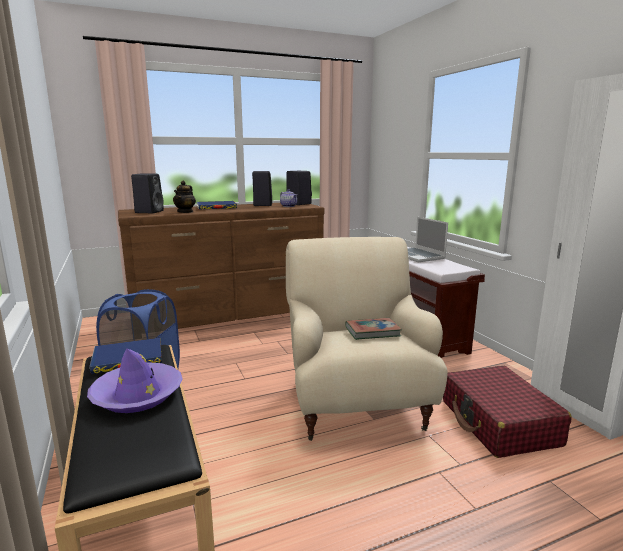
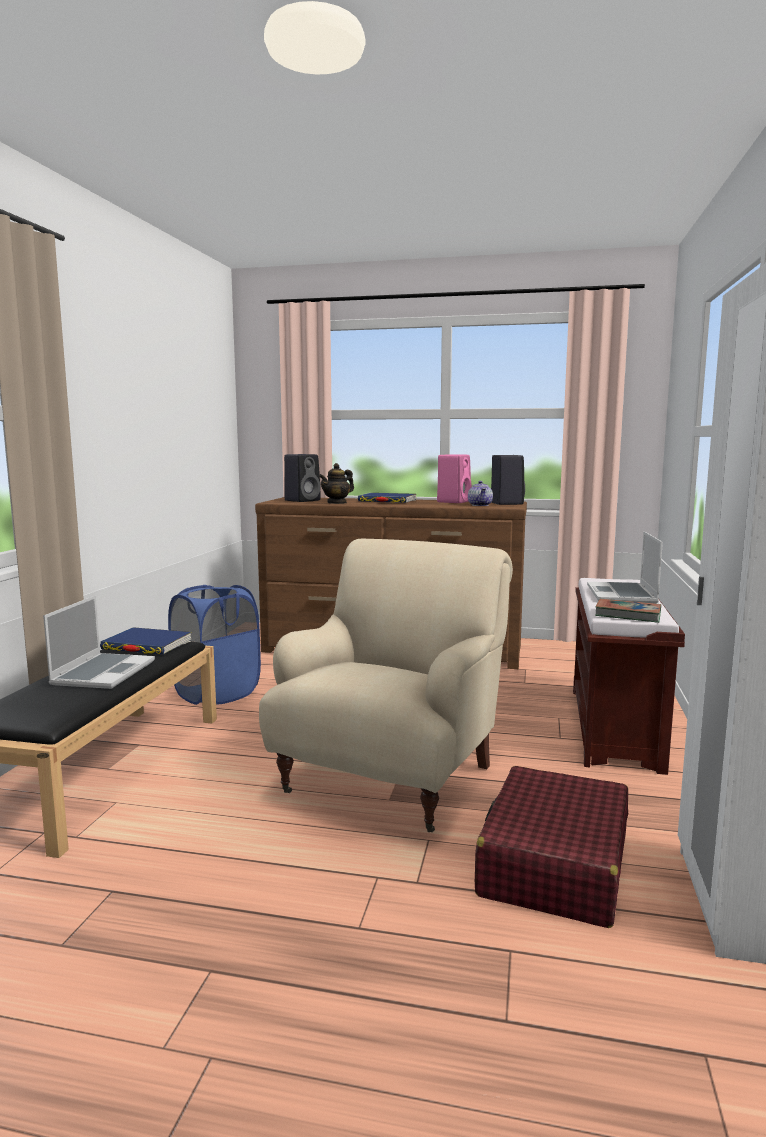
camera: 35 degrees right, 5 degrees down
purple hat [87,348,183,413] -> laptop [43,595,155,689]
black speaker [252,171,272,206] -> pink speaker [437,454,472,503]
book [345,318,402,340] -> book moved to [595,599,661,623]

